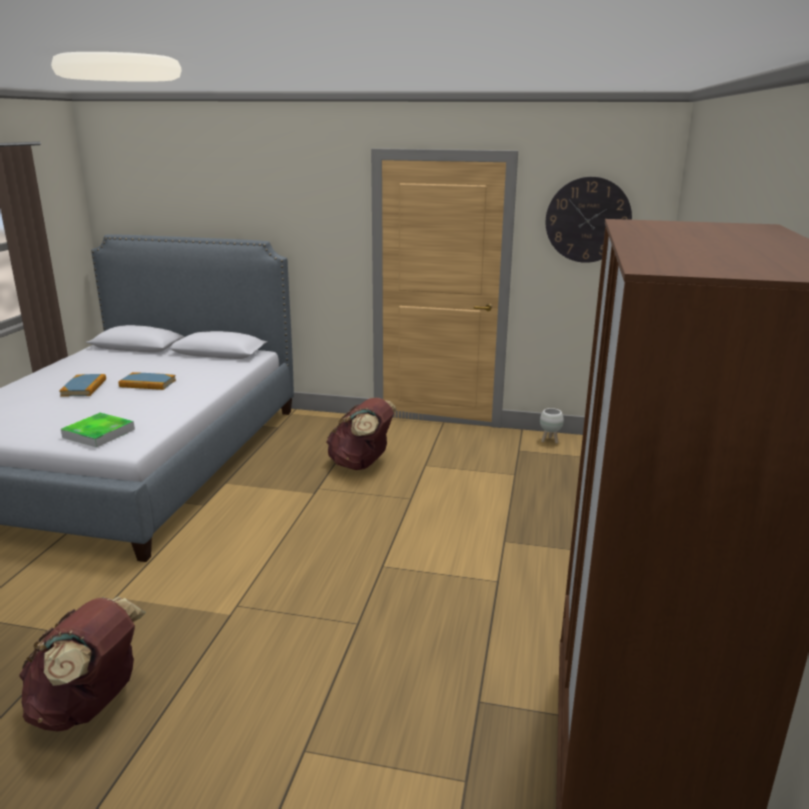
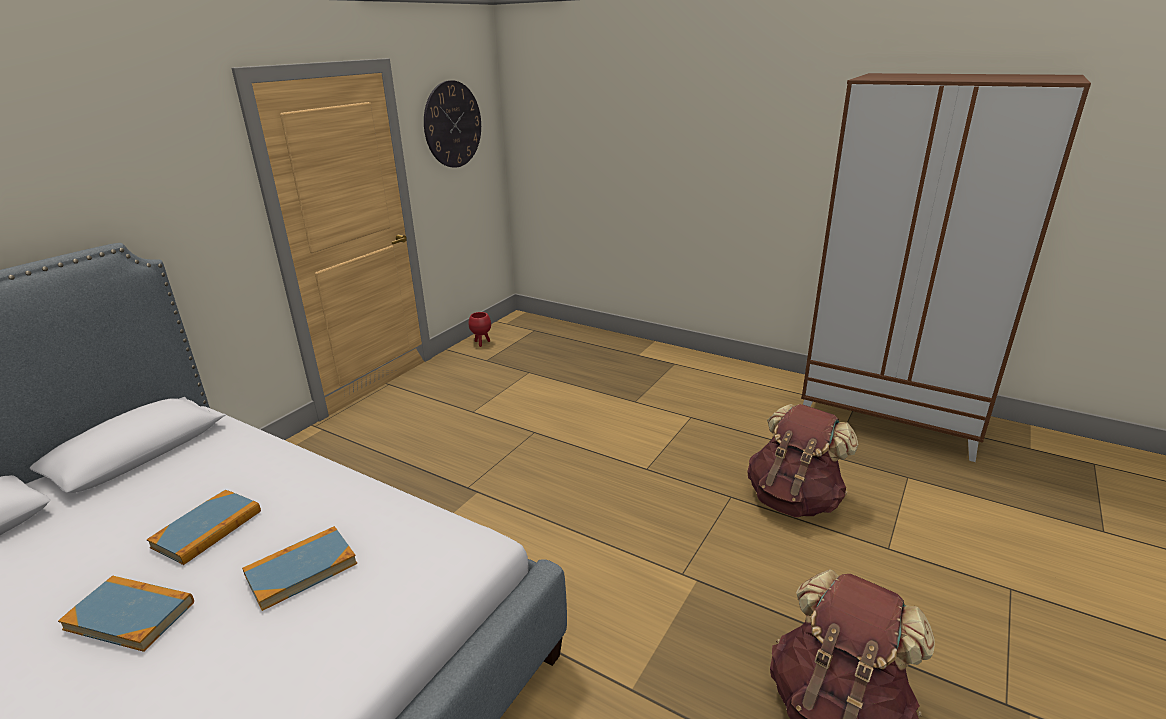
camera: 70 degrees left, 5 degrees up
tray [61,413,135,447] -> none
brown backpack [326,398,396,470] -> brown backpack moved to [747,404,858,517]
white planter [540,408,564,444] -> red planter [469,312,491,347]
none -> book [242,526,357,611]

